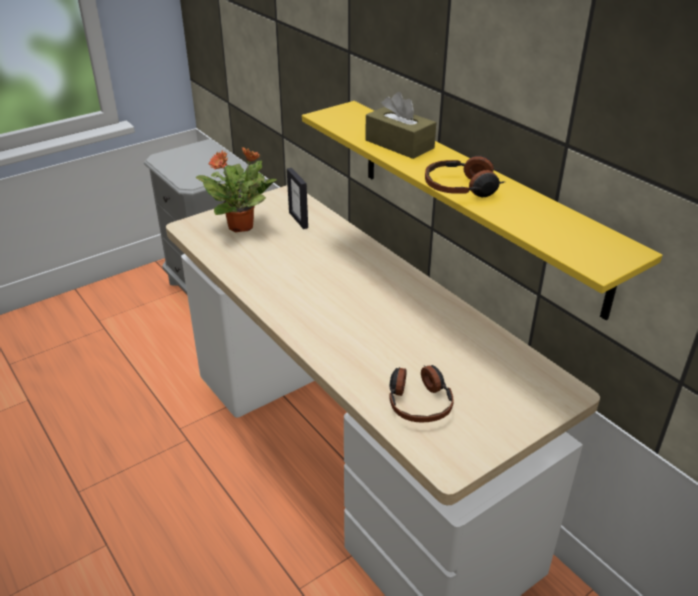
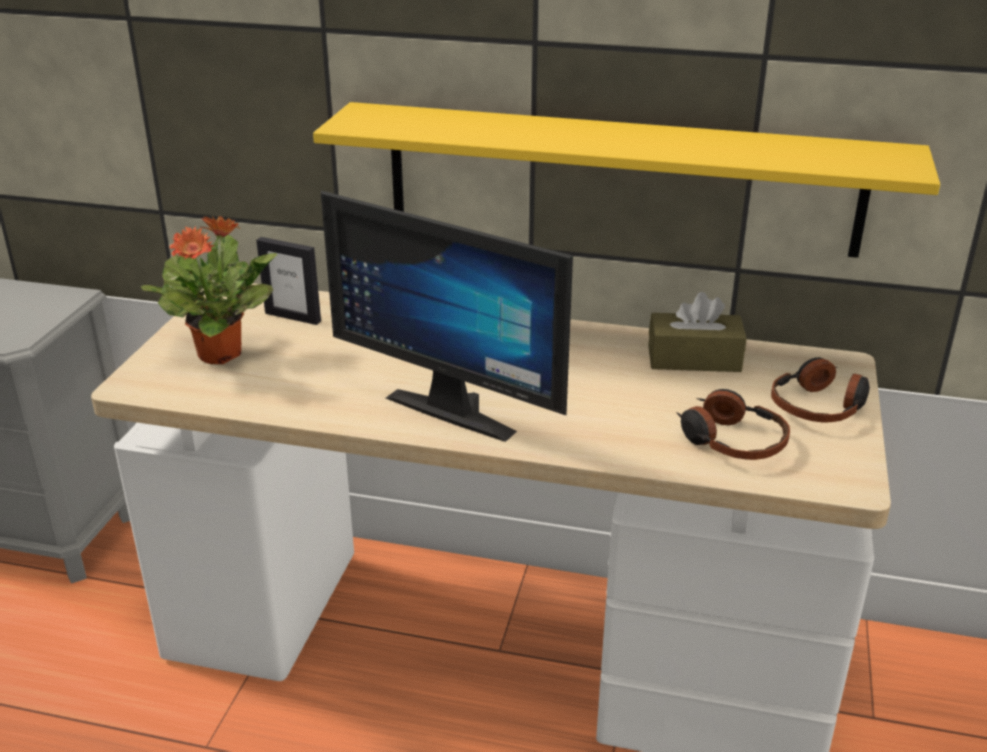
camera: 40 degrees left, 5 degrees down
brown tissue box [365,92,436,159] -> brown tissue box moved to [648,292,747,372]
headphones [425,156,504,197] -> headphones moved to [771,357,870,422]
none -> monitor [321,191,573,442]

